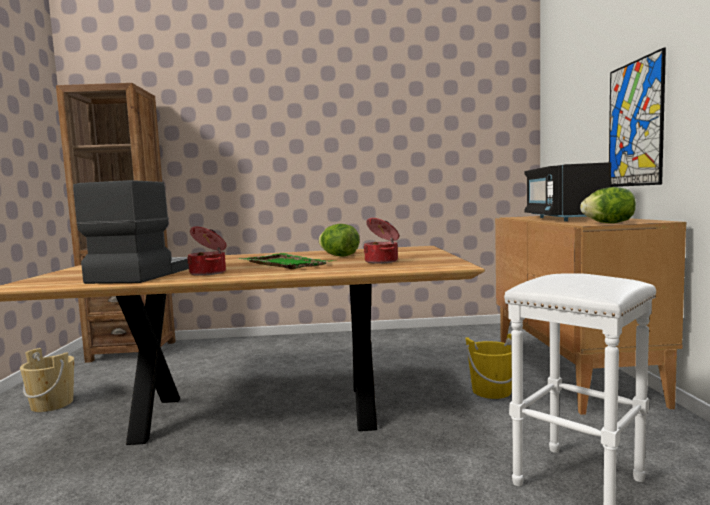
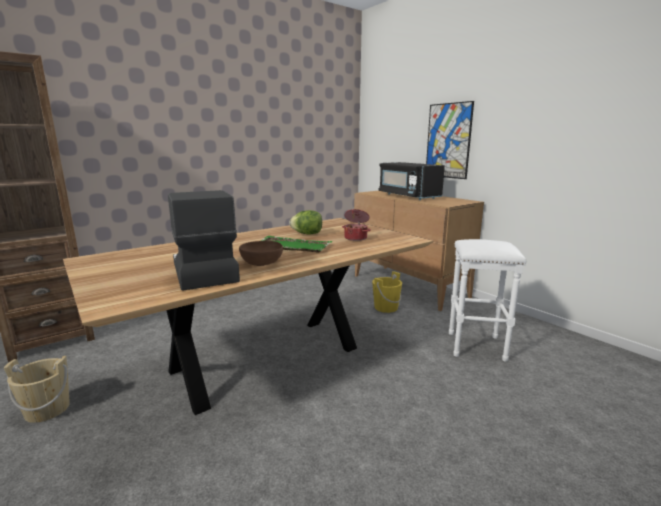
camera: 35 degrees left, 10 degrees up
cooking pot [187,226,227,276] -> brown bowl [239,241,283,266]
lettuce [580,187,636,223] -> none

